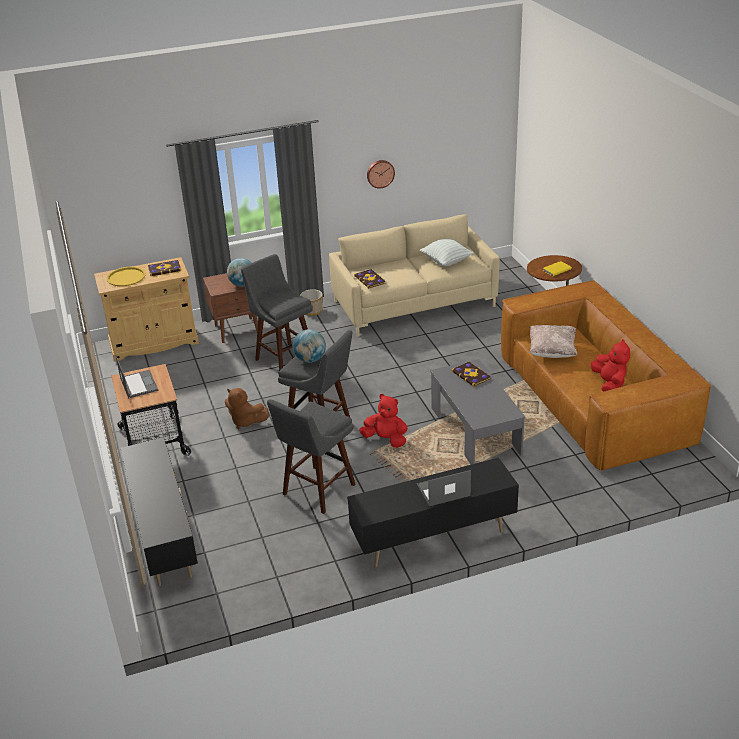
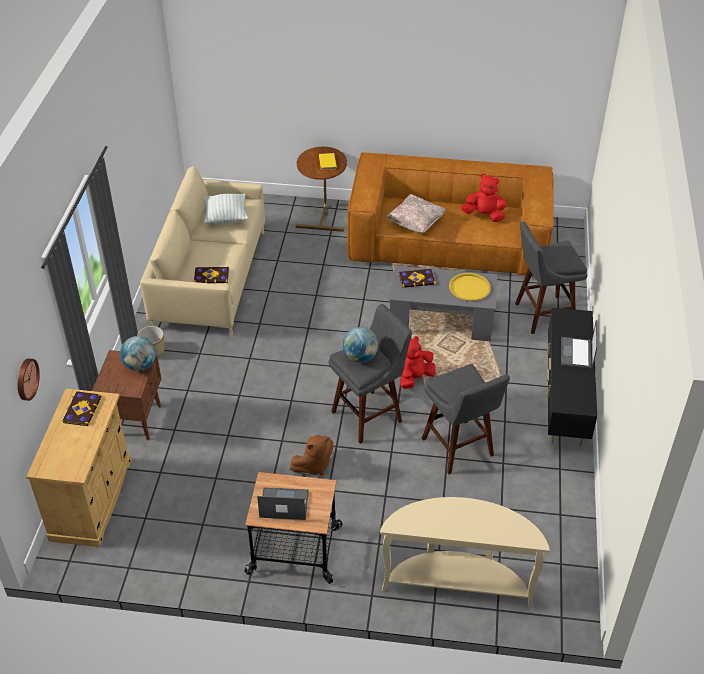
camera: 65 degrees left, 10 degrees up
yellow tray [106,267,146,286] -> yellow tray moved to [449,273,491,301]
black tv stand [121,438,198,586] -> beige console table [380,497,549,608]
grey stool [241,254,313,371] -> grey stool moved to [515,222,588,334]
wall clock [367,160,395,189] -> wall clock moved to [18,358,40,401]

